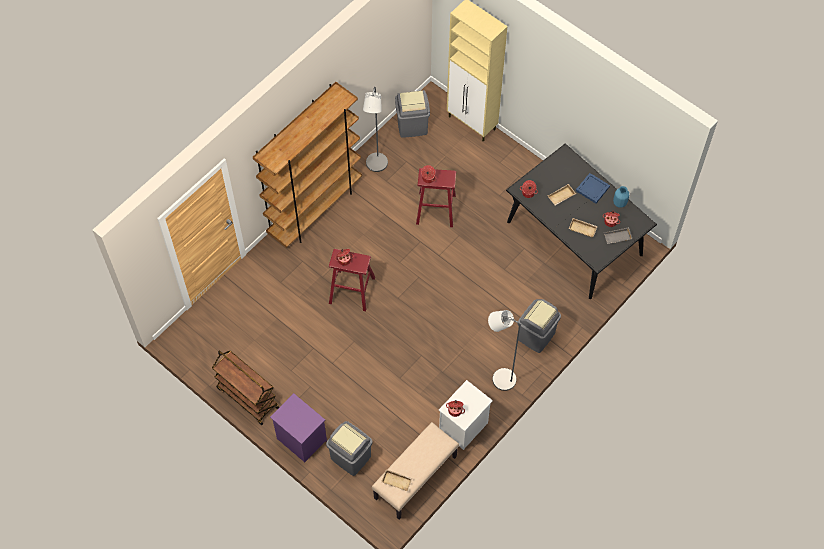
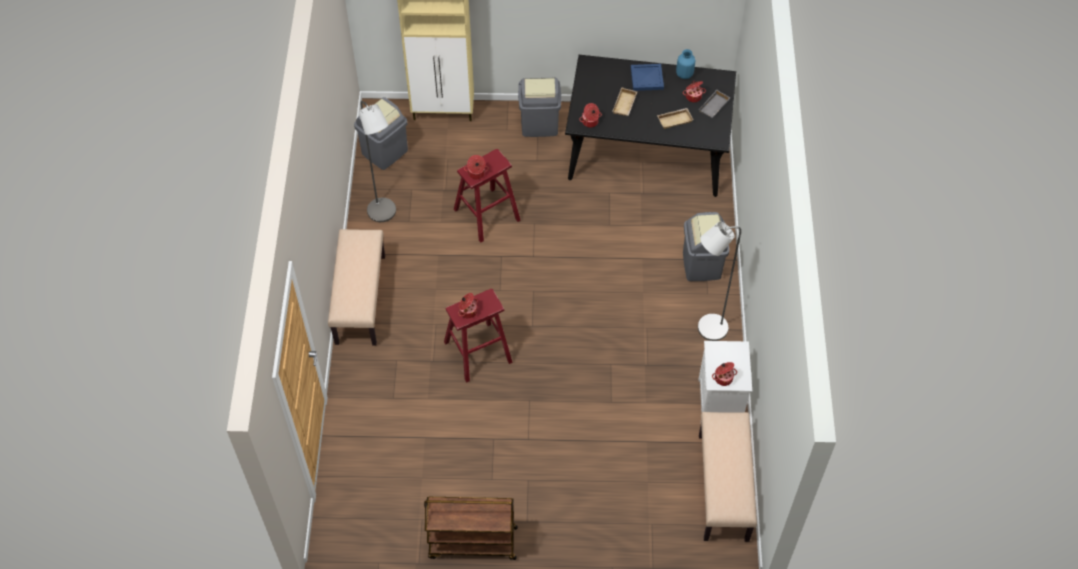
camera: 40 degrees left, 5 degrees down
brown bookcase [253,82,362,248] -> beige bench [328,229,385,345]
purple nightstand [270,393,327,463] -> none
grey trash can [326,421,373,476] -> grey trash can moved to [518,78,561,137]
beige tray [382,469,413,491] -> none

